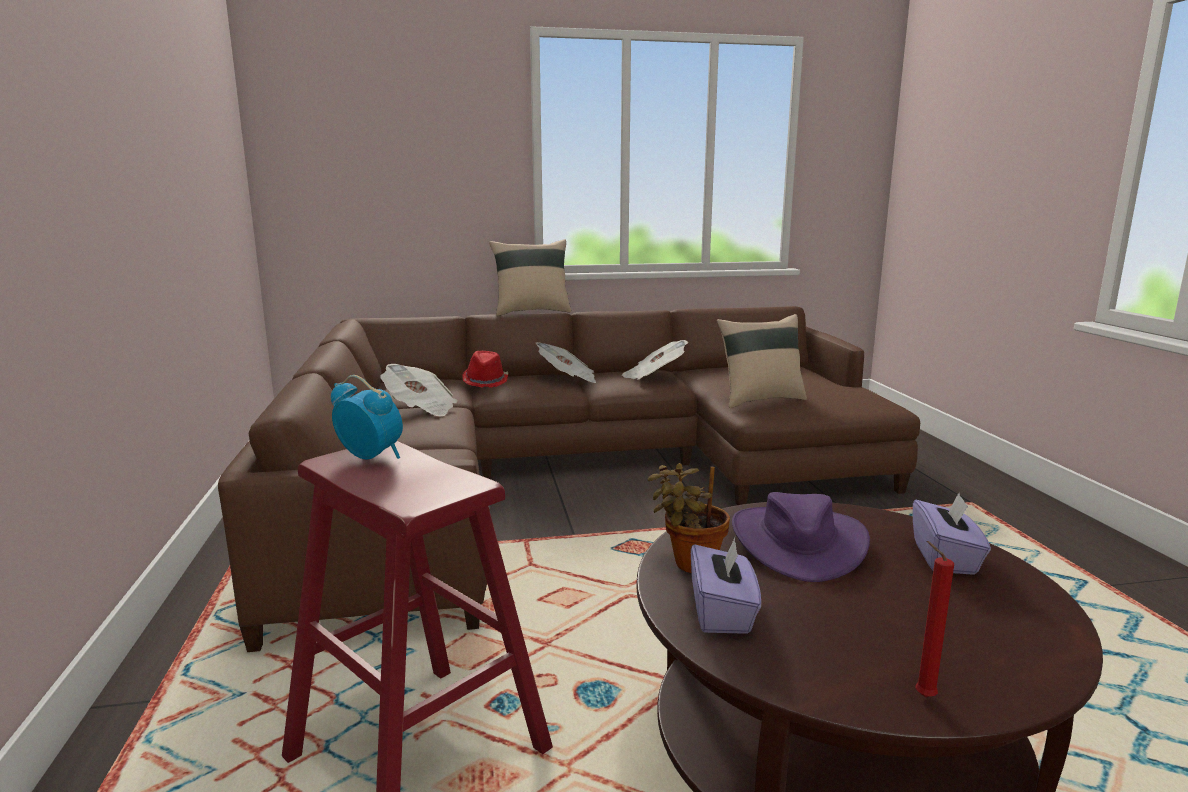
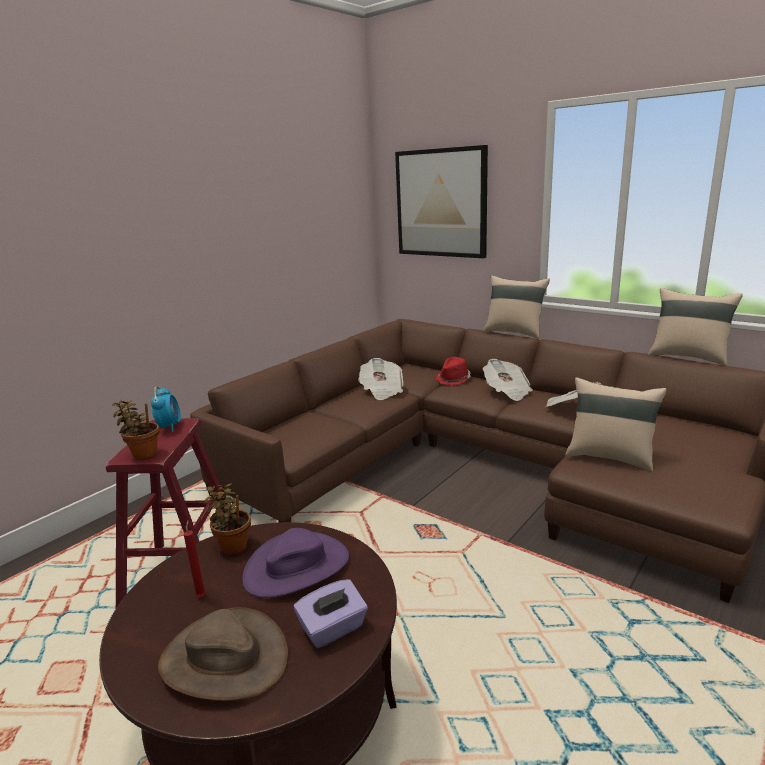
camera: 50 degrees right, 5 degrees up
purple tissue box [691,538,761,634] -> none
red candle [916,541,954,697] -> red candle moved to [184,520,206,598]
none -> potted plant [112,400,160,460]
none -> brown hat [158,607,289,701]
none -> picture [395,145,488,258]
none -> beige pillow [648,288,743,366]

